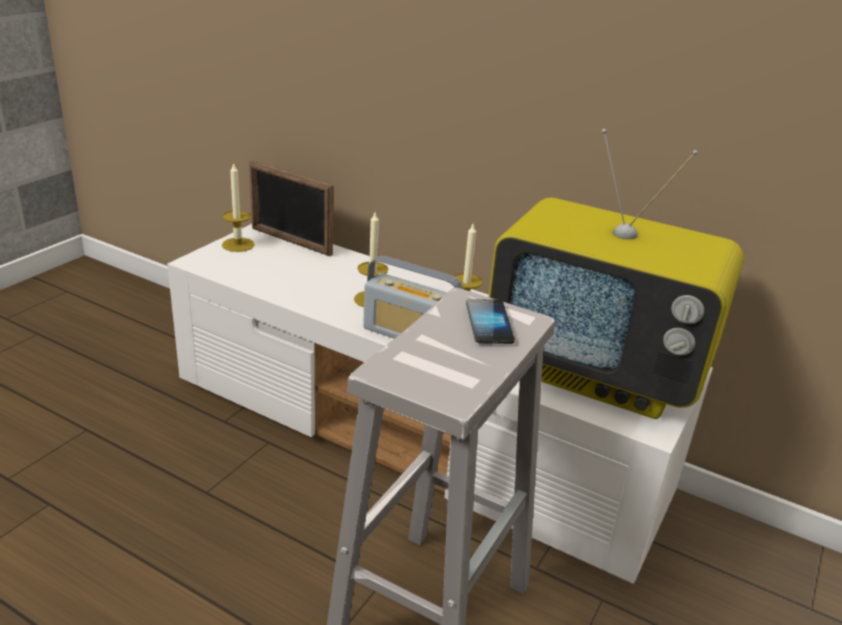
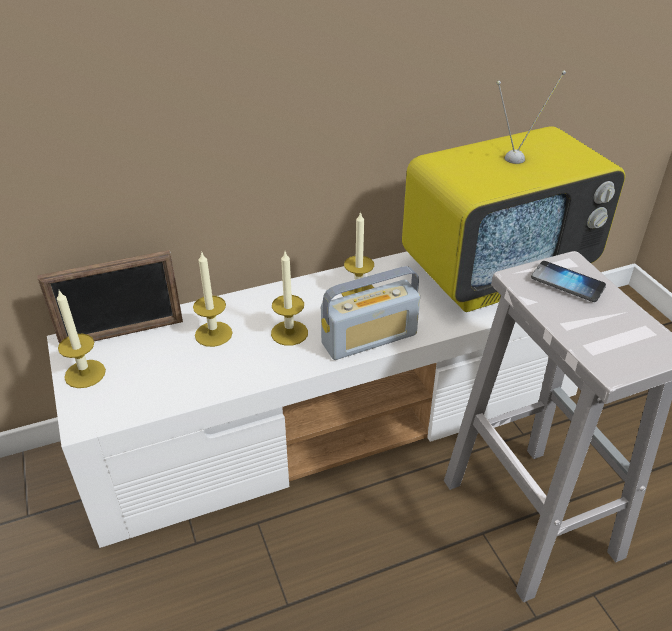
camera: 50 degrees left, 10 degrees up
none -> candle [193,251,232,347]

